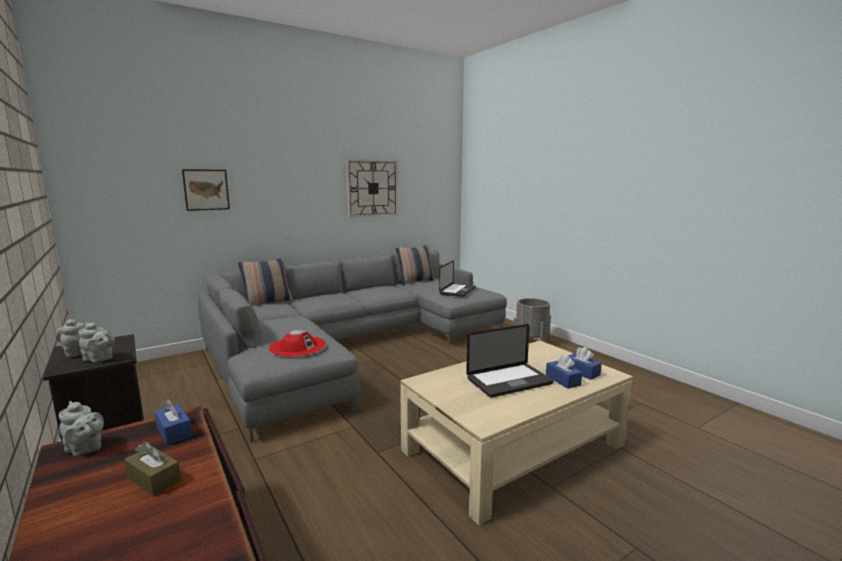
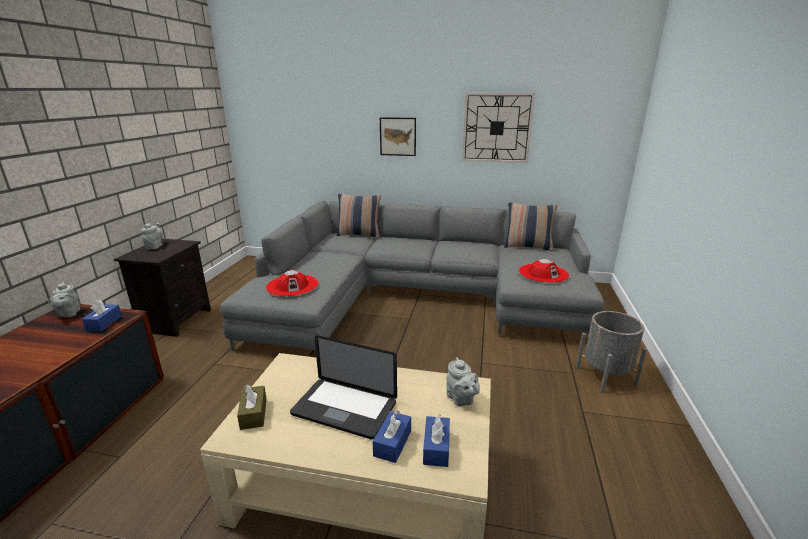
camera: 45 degrees right, 10 degrees up
grey teapot [78,323,115,363] -> grey teapot moved to [446,357,480,406]
brown tissue box [124,442,181,496] -> brown tissue box moved to [237,385,267,430]
picture [182,169,230,211] -> picture moved to [380,117,416,156]
laptop [439,260,476,297] -> red hat [519,259,569,283]

